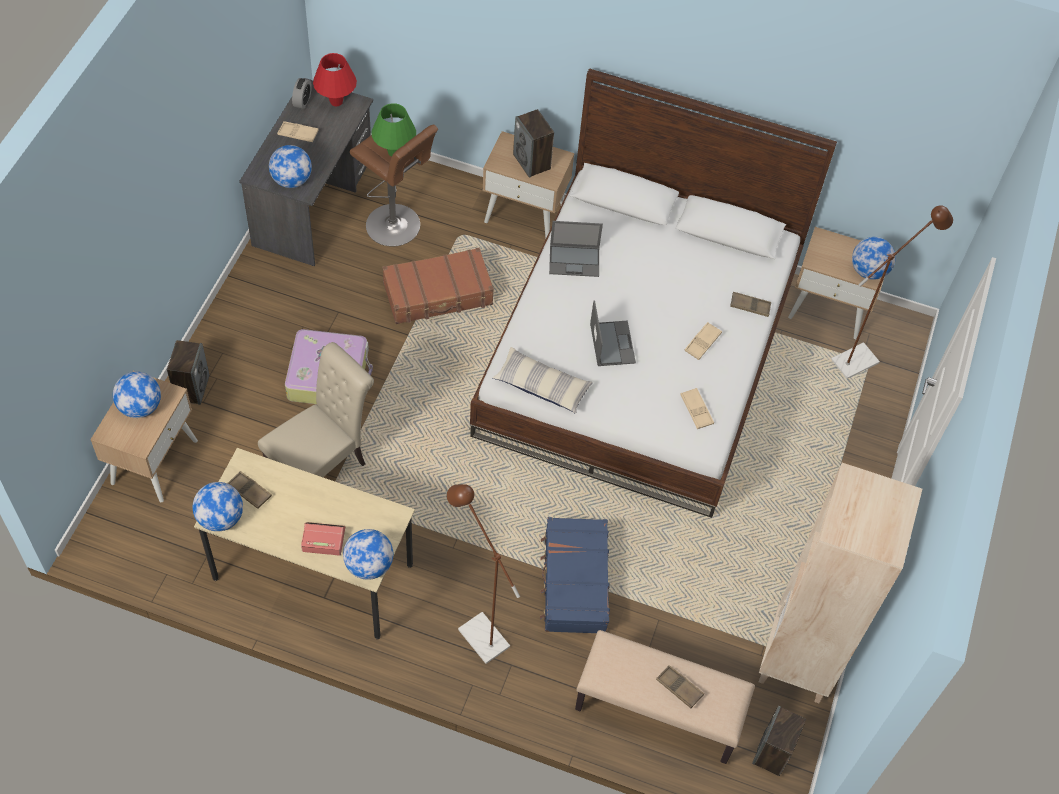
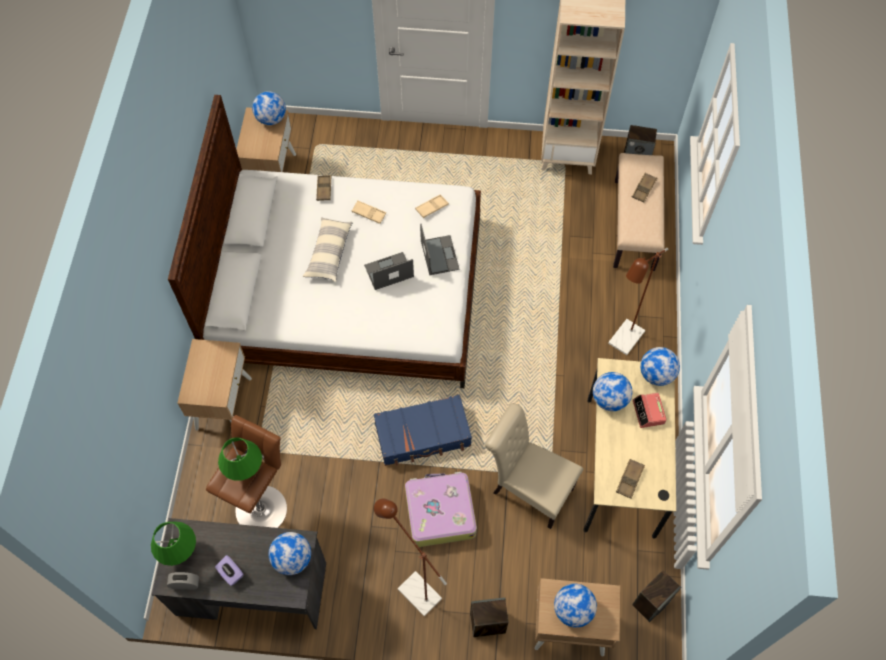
camera: 100 degrees left, 5 degrees up
globe [193,482,243,532] -> globe moved to [593,372,632,411]
beige tray [277,121,319,142] -> purple tissue box [215,555,244,586]
red table lamp [313,53,357,106] -> green table lamp [151,522,196,566]
brown suitcase [382,248,494,324] -> none
pillow [493,347,593,414] -> pillow moved to [303,217,353,282]
speaker [513,109,554,178] -> speaker moved to [632,570,681,622]
blue suitcase [540,517,610,633] -> blue suitcase moved to [374,395,472,466]
laptop [549,221,603,277] -> laptop moved to [420,224,460,275]
brown floor lamp [831,205,953,379] -> brown floor lamp moved to [374,498,447,616]

